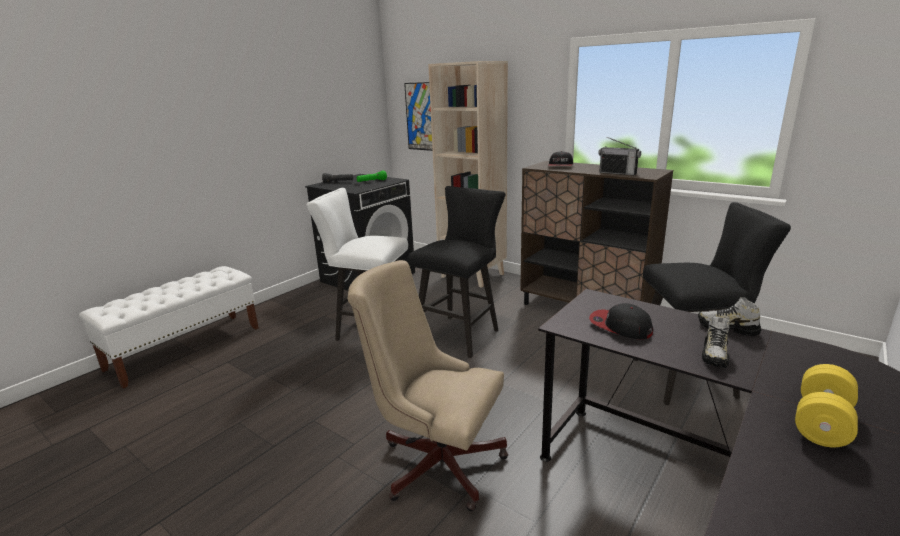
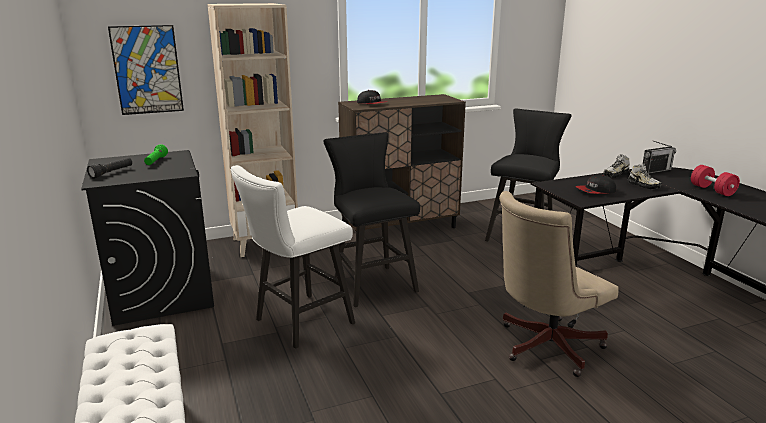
camera: 60 degrees left, 0 degrees up
radio [598,137,641,175] -> radio moved to [643,141,676,174]
yellow dumbbell [795,364,858,447] -> red dumbbell [691,165,740,196]

